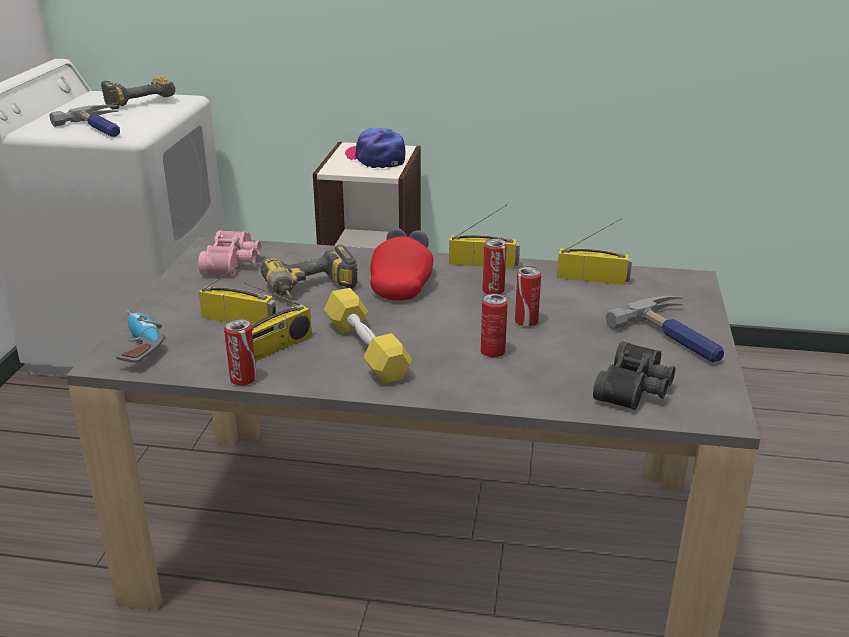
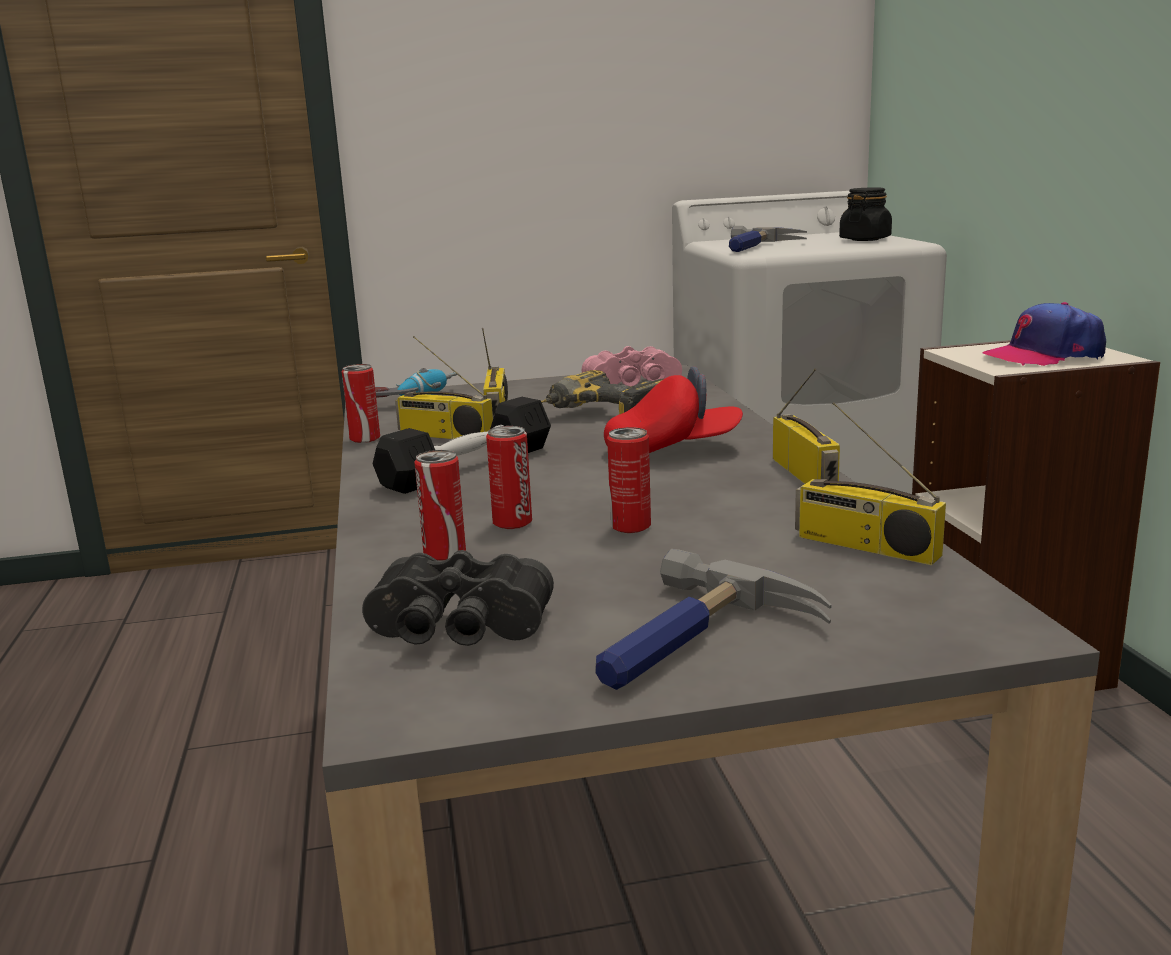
camera: 70 degrees right, 10 degrees down
power drill [101,77,175,110] -> black jar [839,187,892,241]
yellow dumbbell [324,288,412,384] -> black dumbbell [373,397,551,494]
cap [344,128,406,168] -> cap turned 135 degrees counterclockwise [982,302,1106,366]
can [483,238,507,294] -> can moved to [415,450,466,561]
radio [557,218,632,285] -> radio turned 135 degrees clockwise [795,402,946,565]

